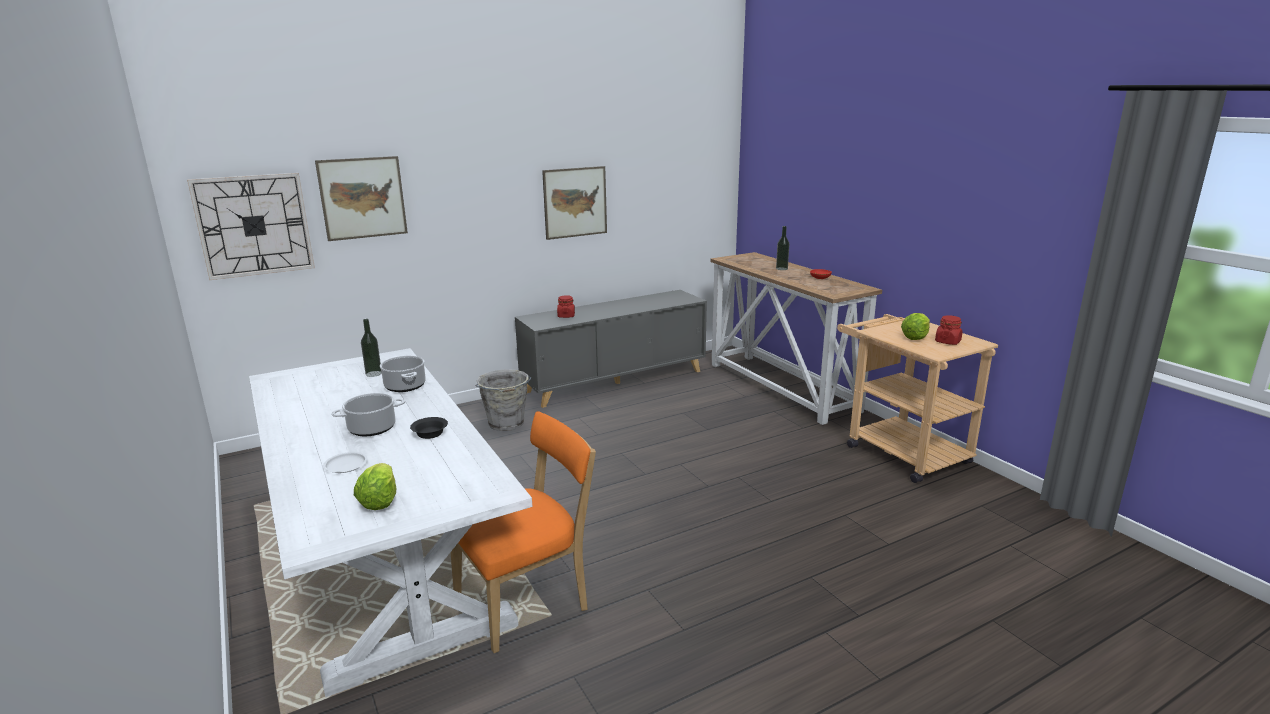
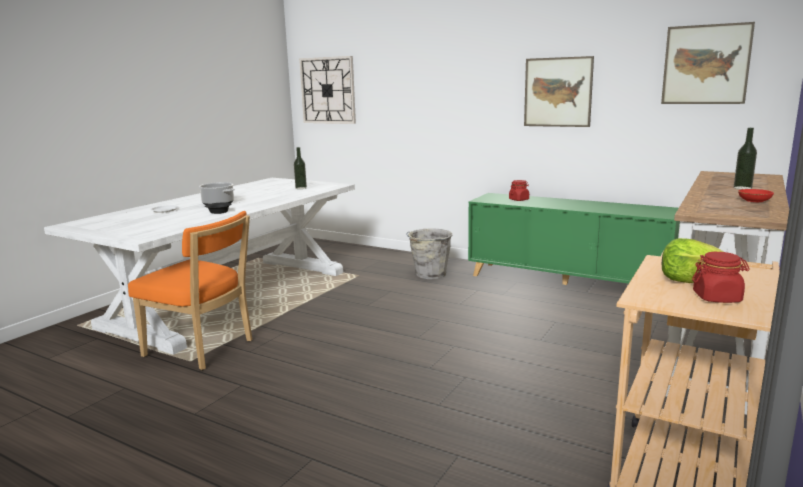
camera: 60 degrees right, 5 degrees down
picture [315,156,408,241] -> picture moved to [661,22,755,104]
lettuce [354,463,396,510] -> none
cooking pot [380,356,426,392] -> none
grey cabinet [515,290,707,408] -> green cabinet [468,193,680,285]

